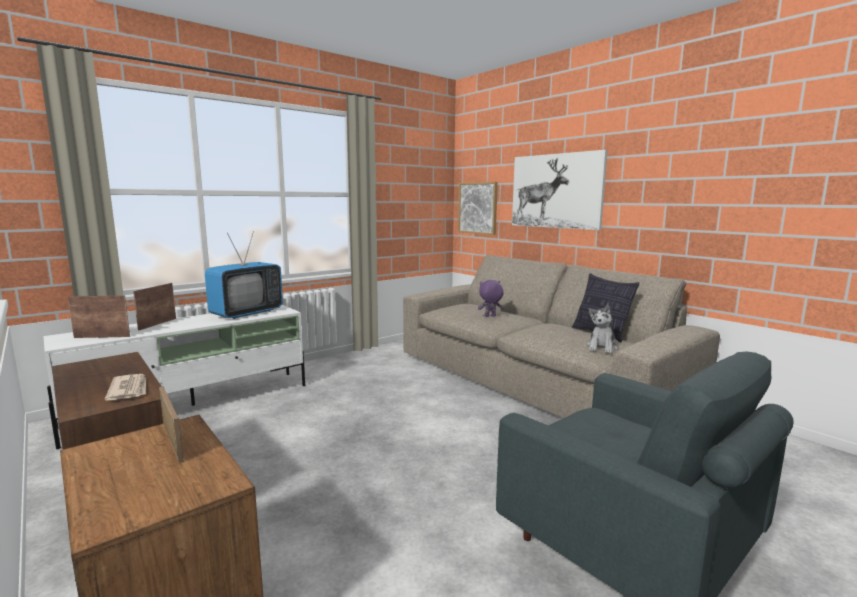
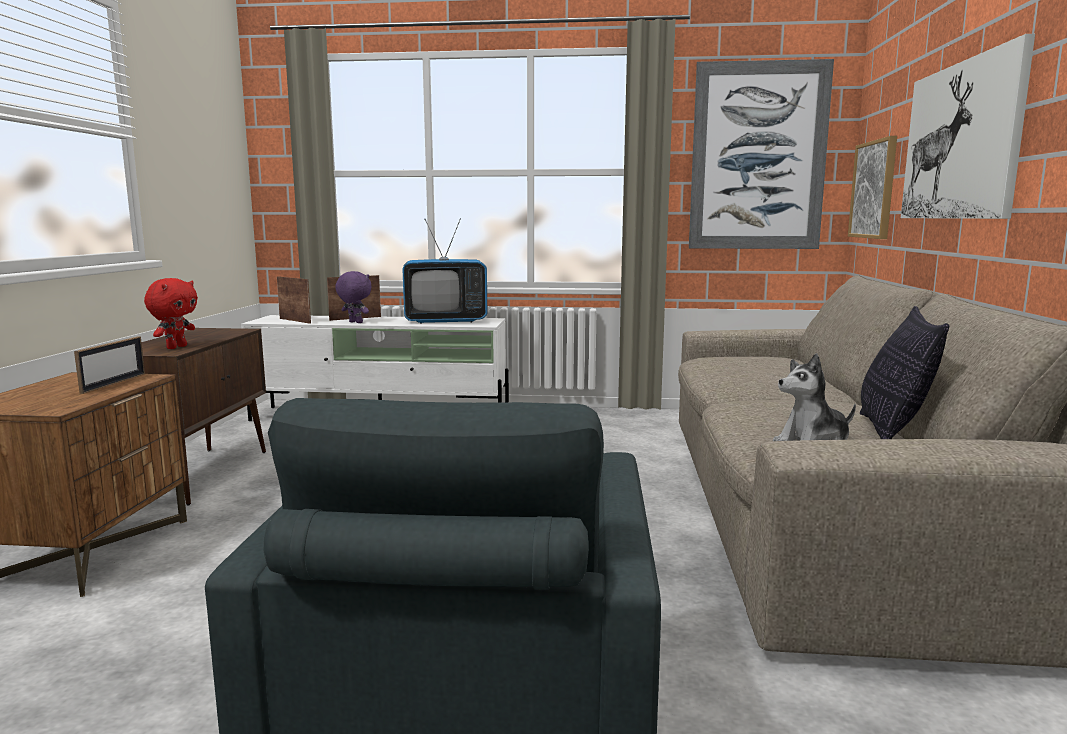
camera: 45 degrees right, 0 degrees up
newspaper [105,374,146,401] -> red plush toy [144,278,198,349]
purple plush toy [478,280,504,317] -> purple plush toy moved to [335,271,372,323]
none -> picture [689,59,834,249]

